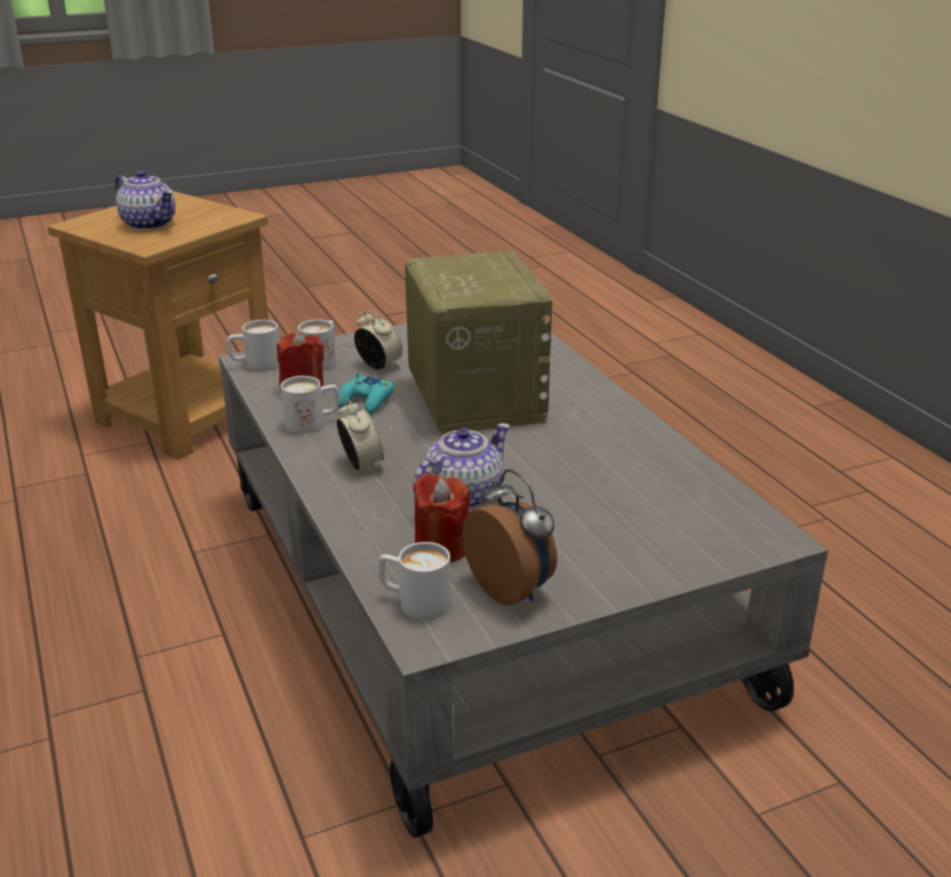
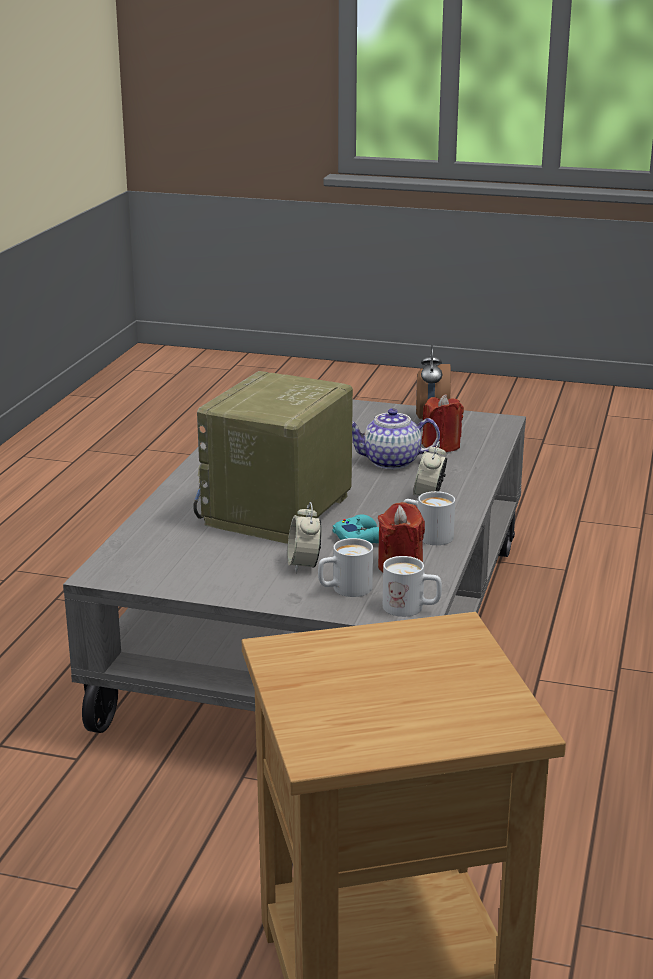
camera: 140 degrees left, 5 degrees down
teapot [115,170,175,230] -> none
white mug [378,542,451,620] -> none

